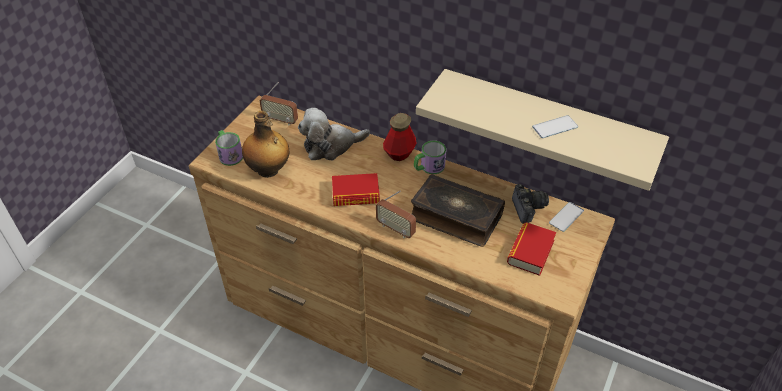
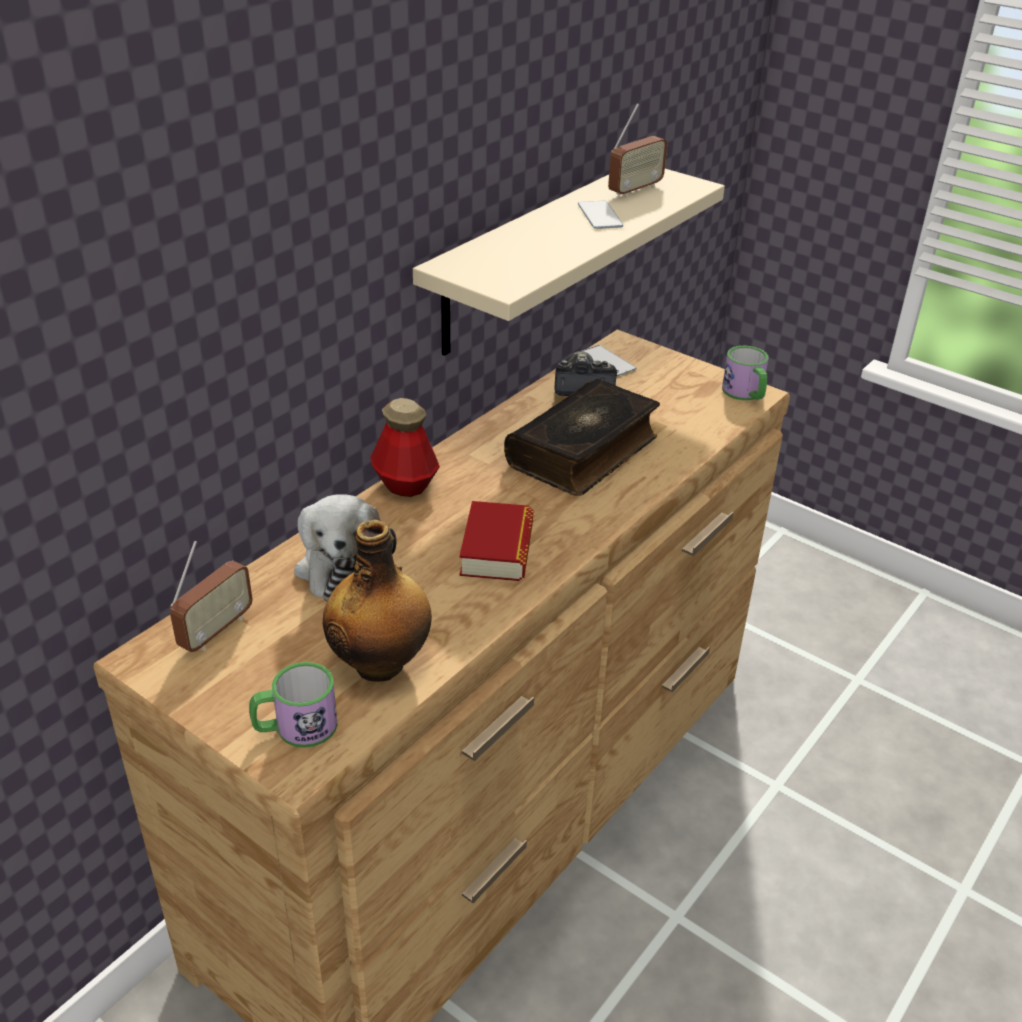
camera: 80 degrees left, 10 degrees down
radio [376,191,416,238] -> radio moved to [608,104,667,198]
mug [414,141,446,174] -> mug moved to [722,346,769,401]
book [507,222,556,276] -> none

